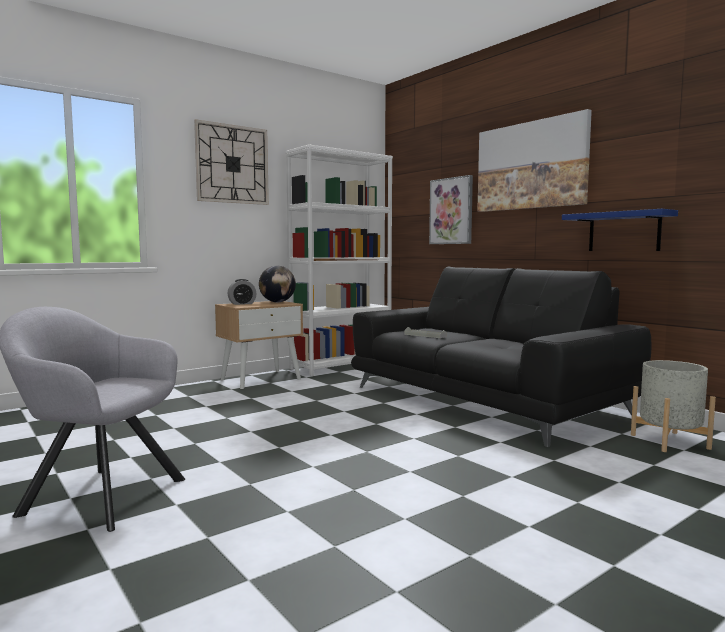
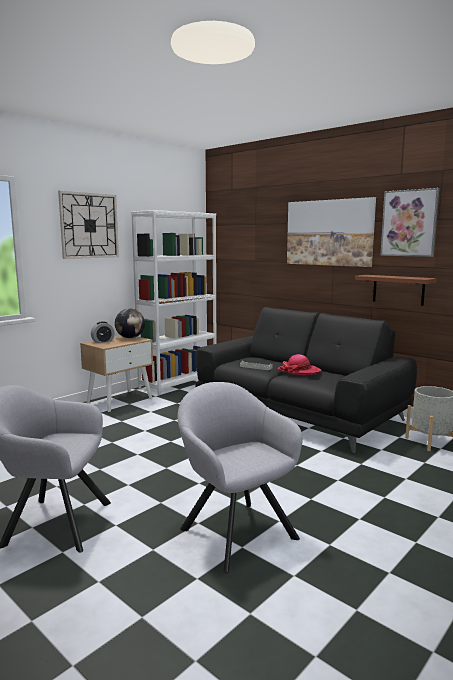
camera: 10 degrees left, 5 degrees up
picture [429,175,473,244] -> picture moved to [380,188,439,257]
blue shelf [562,209,678,251] -> brown shelf [355,275,437,306]
none -> grey armchair [177,382,303,573]
none -> hat [278,354,322,376]

